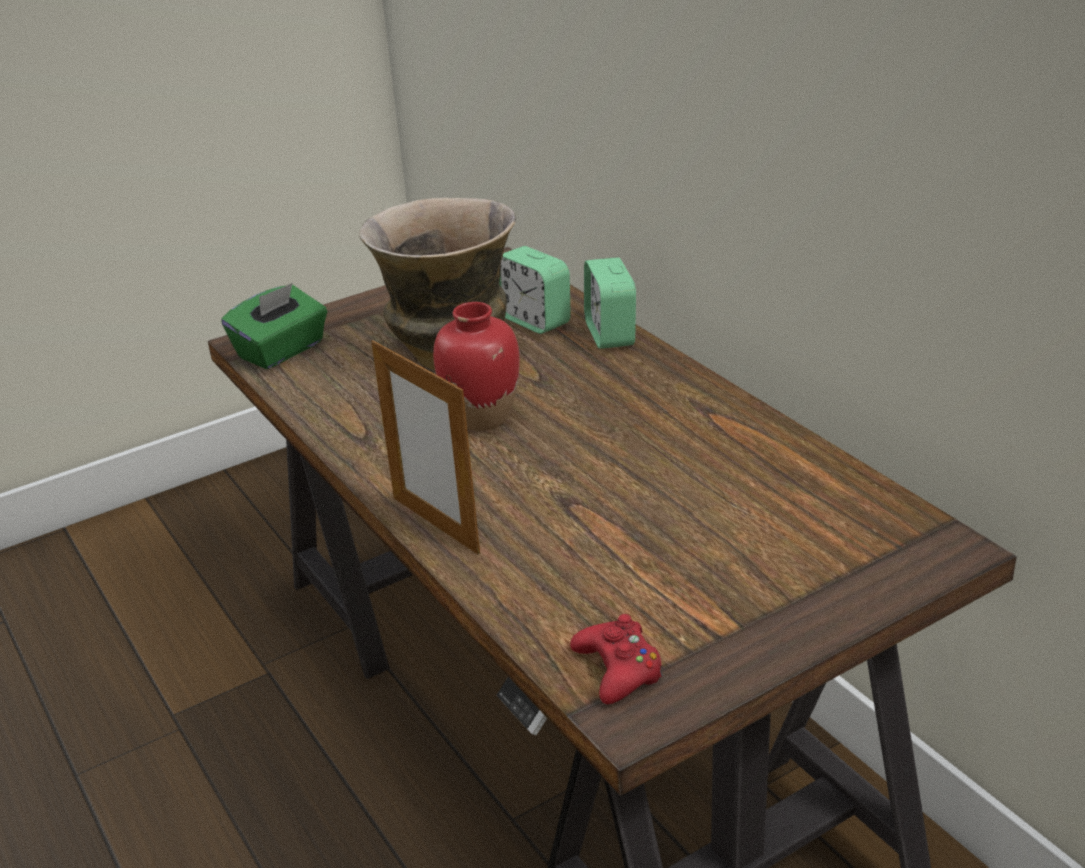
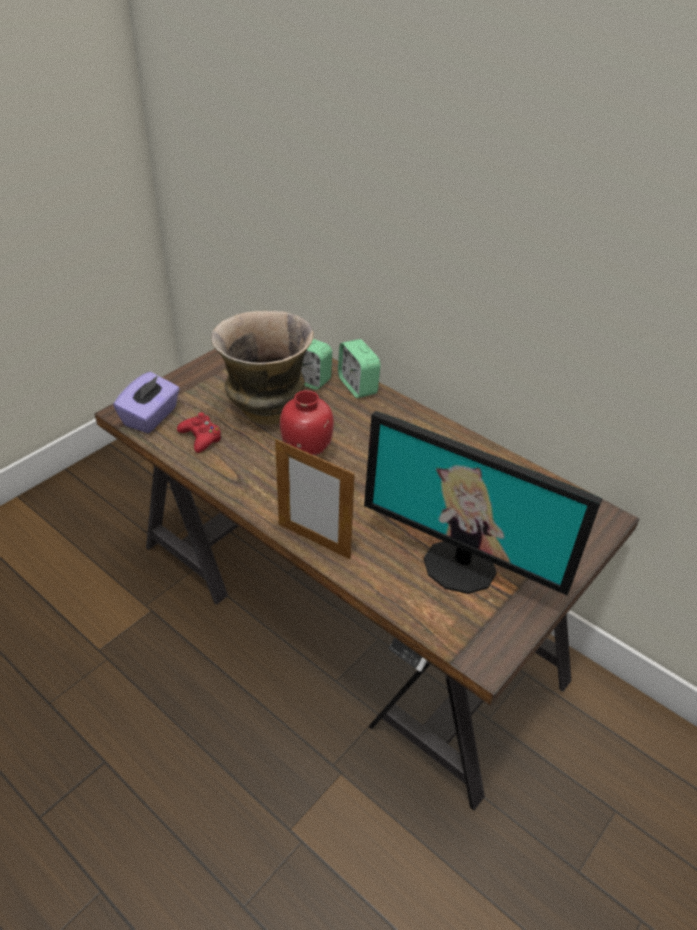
camera: 20 degrees left, 10 degrees up
green tissue box [221,283,328,369] -> purple tissue box [113,372,180,433]
red game controller [570,614,663,704] -> red game controller moved to [177,412,222,453]
none -> monitor [364,411,602,595]

